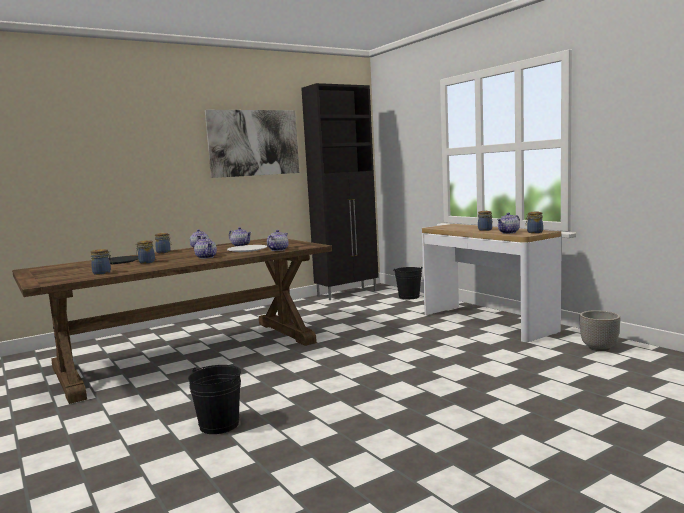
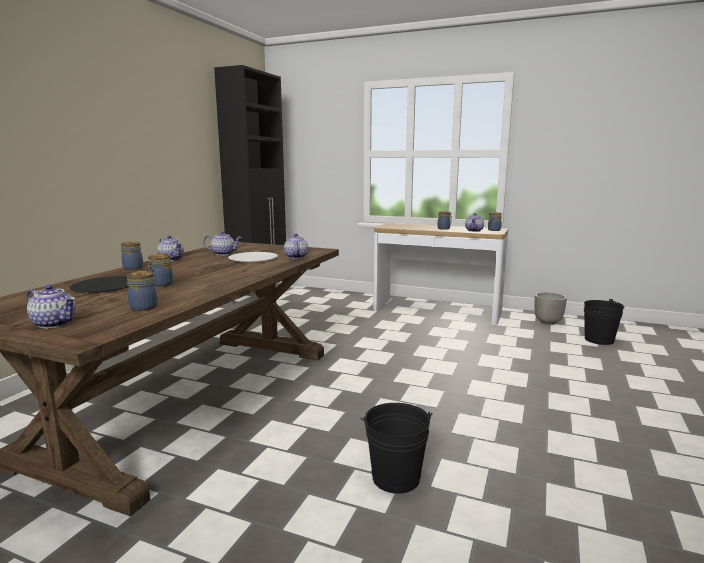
camera: 35 degrees left, 5 degrees up
teapot [194,236,217,259] -> teapot moved to [26,285,76,328]
picture [205,110,299,178] -> none
black bucket [394,266,423,299] -> black bucket moved to [584,299,624,345]

